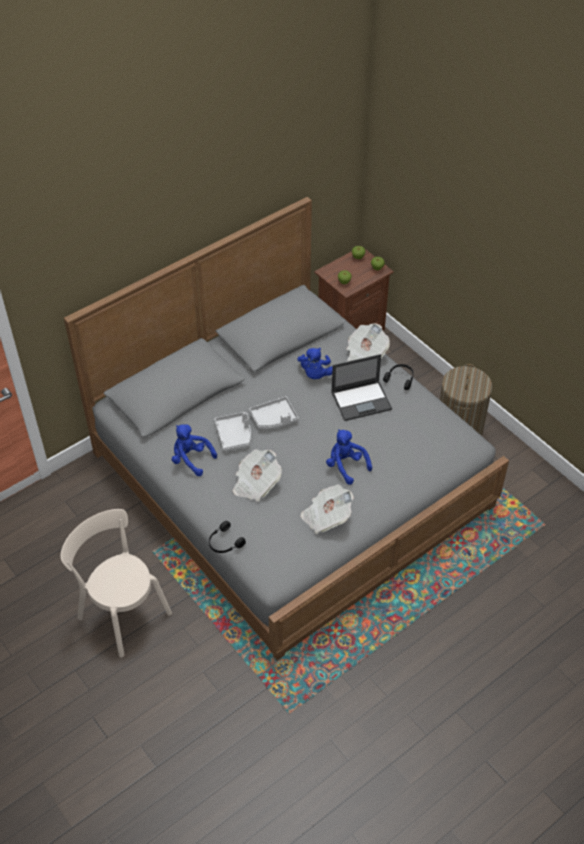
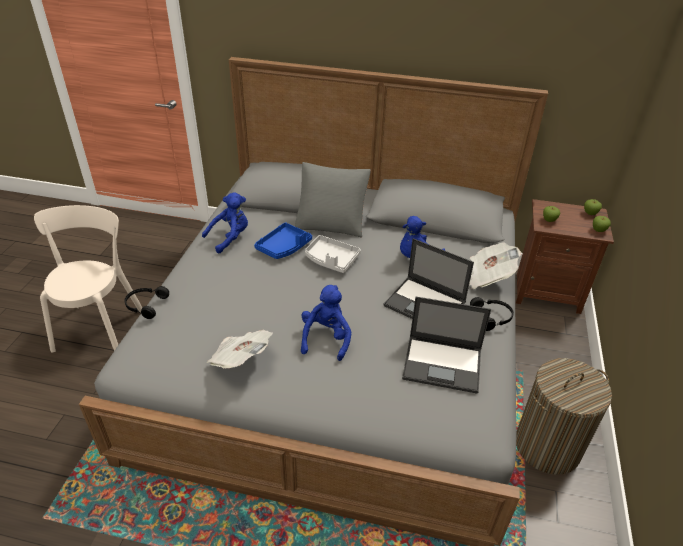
camera: 50 degrees right, 10 degrees down
blue plush toy [172,424,217,476] -> blue plush toy turned 60 degrees clockwise [202,192,248,253]
grey tray [214,412,251,452] -> blue tray [254,222,312,259]
newspaper [233,449,282,501] -> none
none -> grey pillow [295,162,371,237]
none -> laptop [402,297,491,394]

